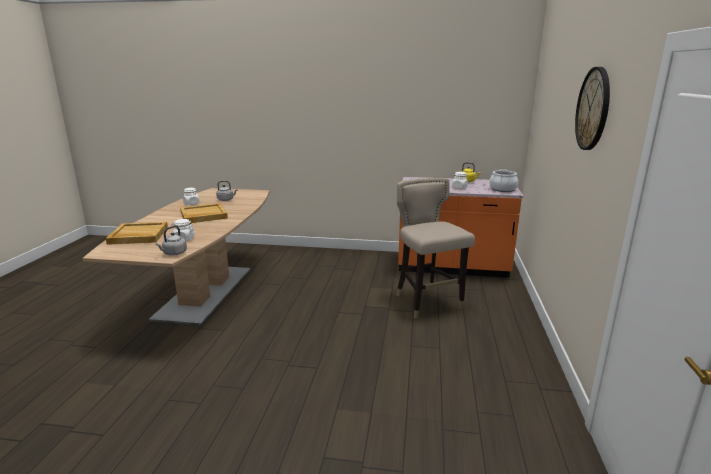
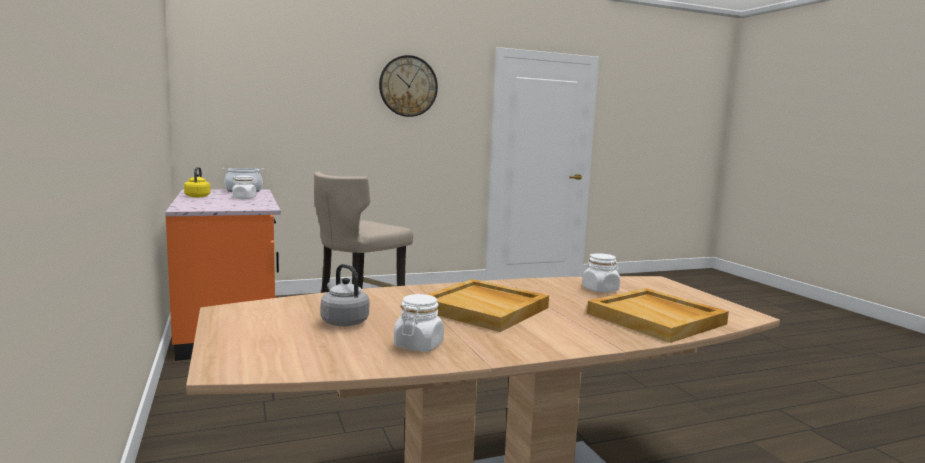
camera: 120 degrees left, 10 degrees down
grey kettle [156,226,187,256] -> none

